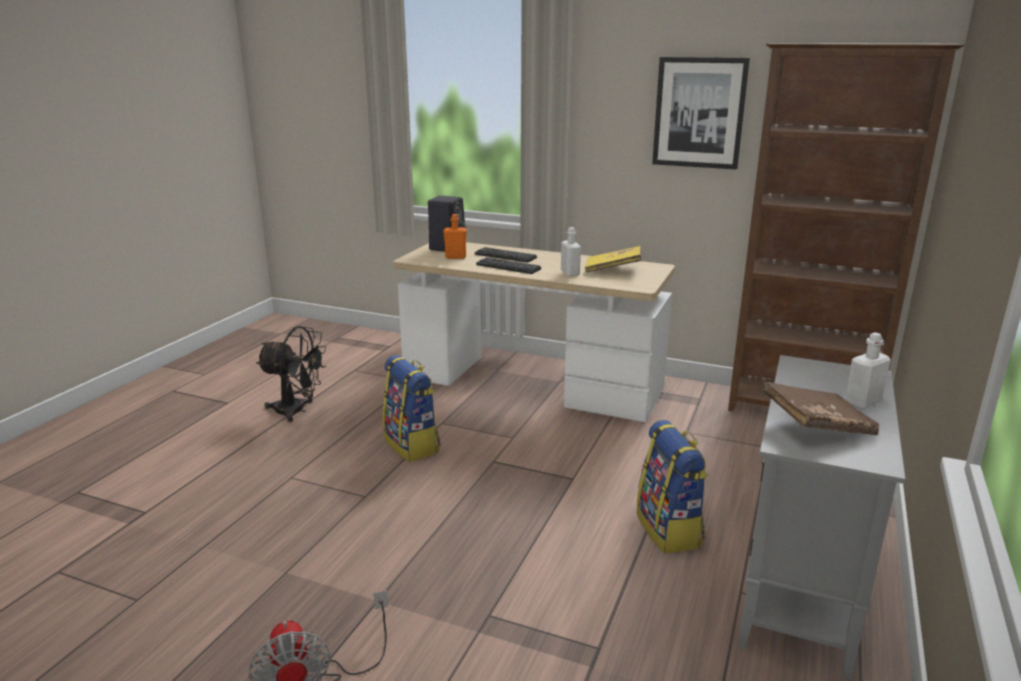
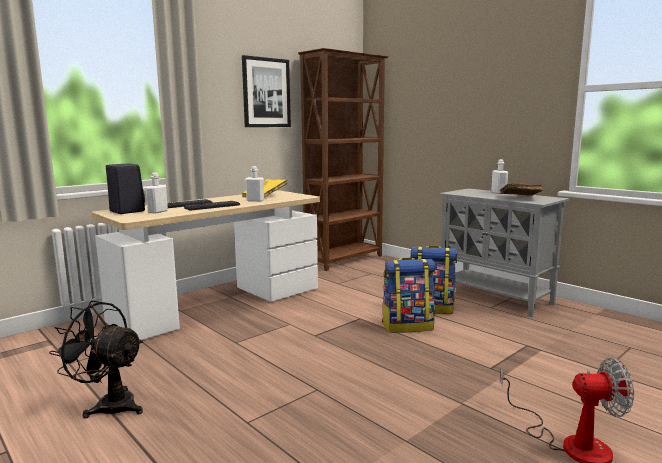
camera: 65 degrees left, 10 degrees down
black fan [256,326,327,422] -> black fan turned 105 degrees counterclockwise [49,301,143,419]
backpack [382,355,440,462] -> backpack moved to [382,257,435,333]
orange bottle [443,214,467,259] -> white bottle [145,172,168,213]

